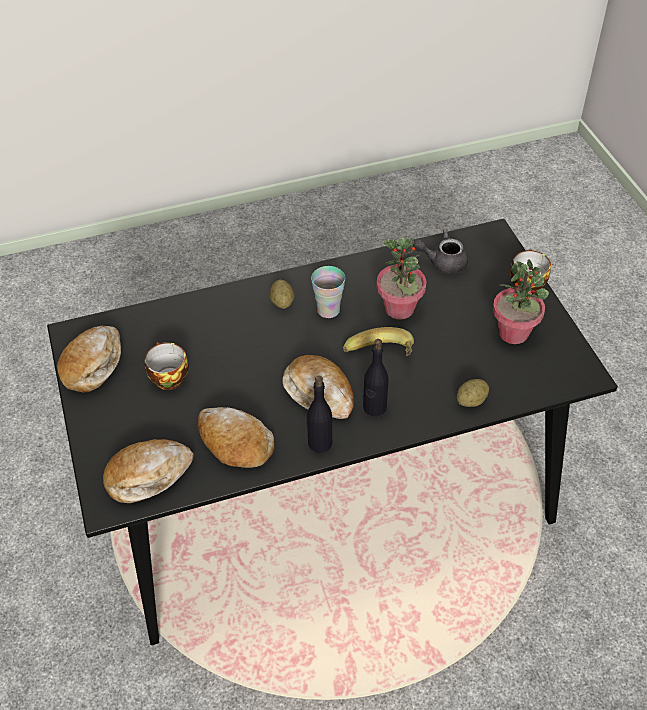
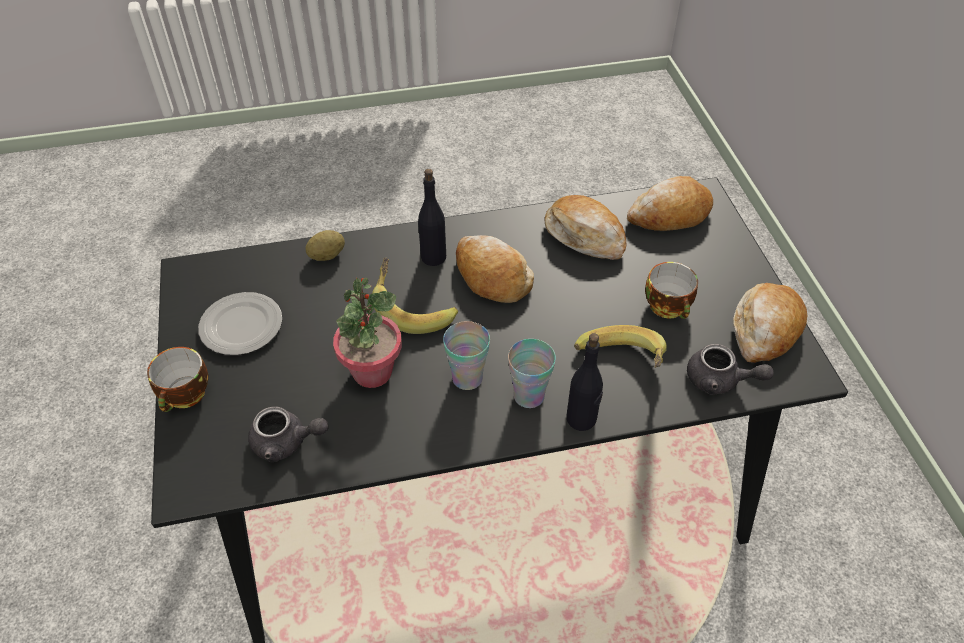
camera: 175 degrees left, 0 degrees up
potato [270,280,295,309] -> cup [508,339,556,408]
black bottle [306,376,332,453] -> black bottle moved to [566,333,603,431]
potted plant [493,259,549,344] -> plate [198,292,282,355]
none -> banana [574,325,667,368]
none -> grey teapot [687,344,774,395]

